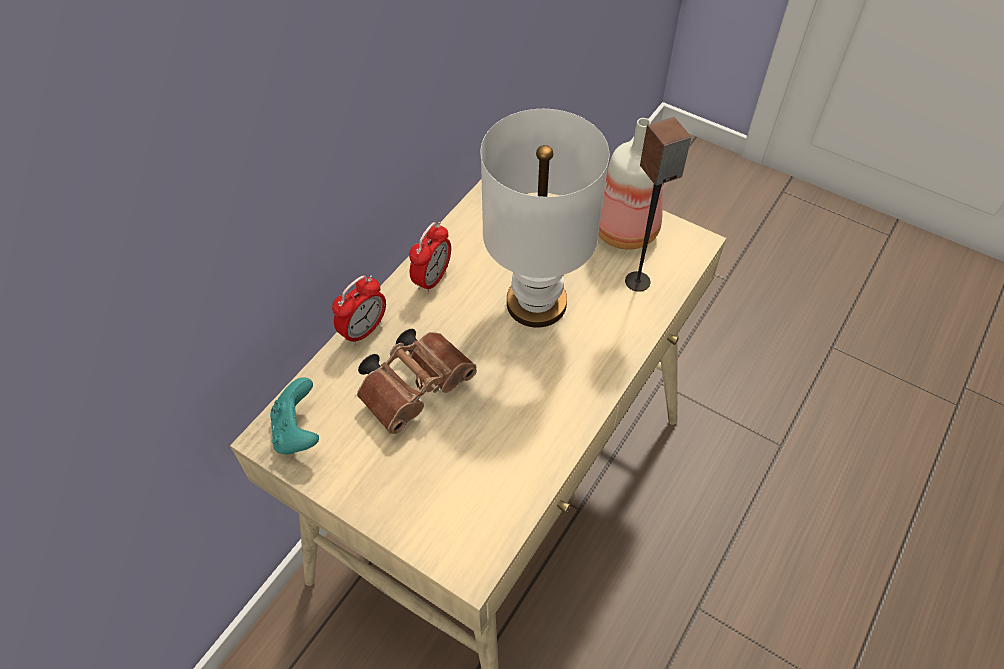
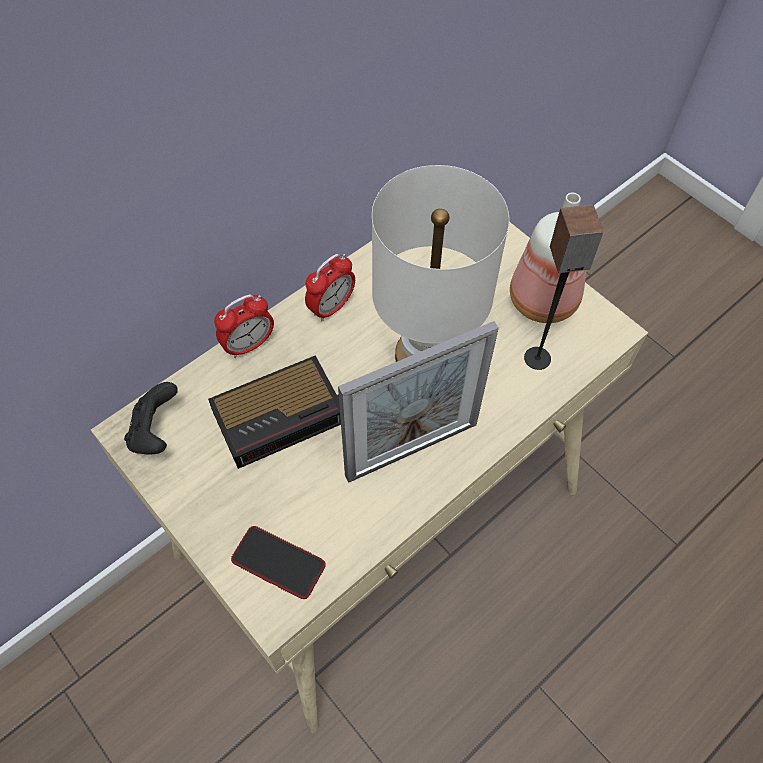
camera: 15 degrees right, 5 degrees up
turquoise game controller [270,377,319,454] -> black game controller [124,382,178,455]
brown binoculars [357,329,477,434] -> alarm clock [208,355,341,469]
none -> phone [231,526,326,599]
none -> picture frame [338,321,499,483]

